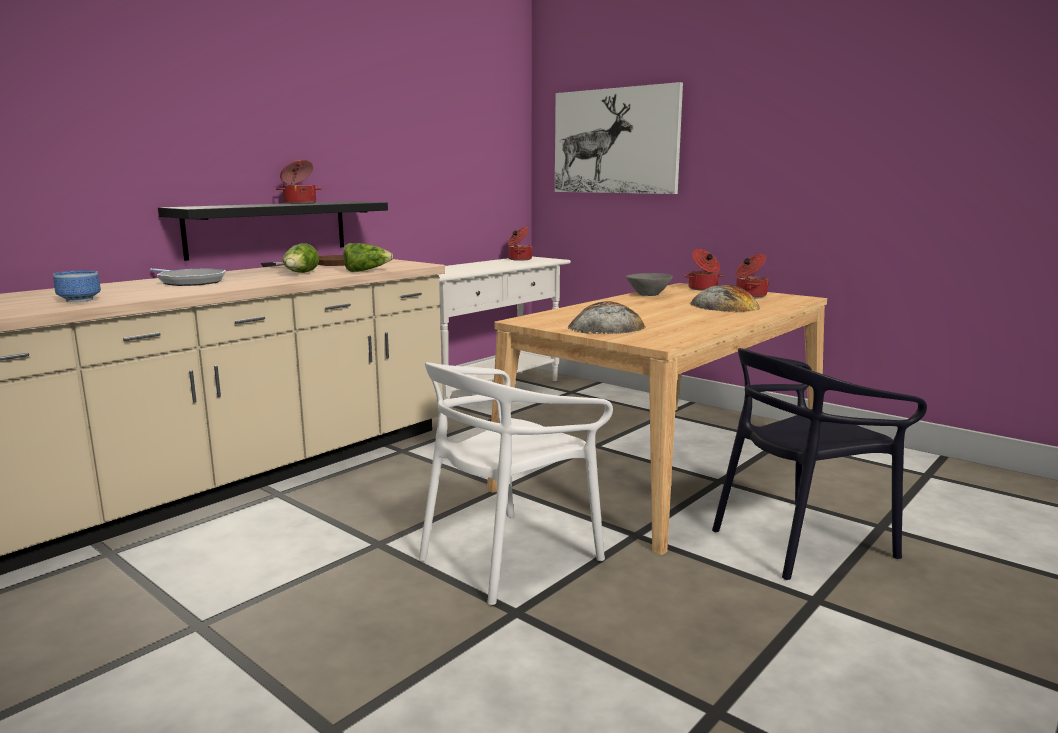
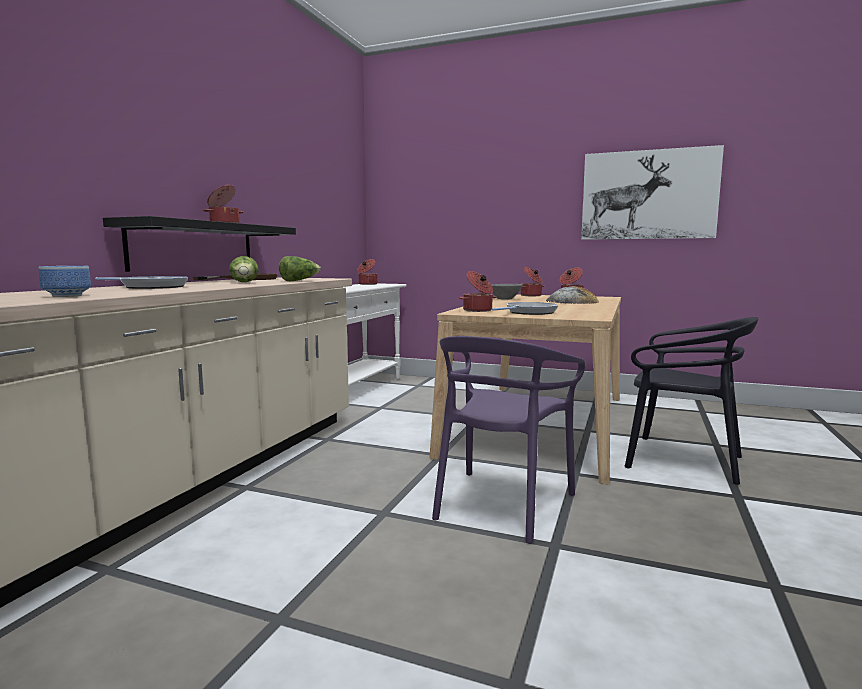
camera: 20 degrees left, 5 degrees down
white chair [419,362,613,605] -> purple chair [432,336,585,544]
picture [555,82,683,194] -> picture moved to [581,145,724,240]
bread [568,301,645,334] -> frying pan [491,302,558,315]
black chair [712,348,927,580] -> black chair turned 105 degrees counterclockwise [625,317,758,485]
none -> cooking pot [459,271,496,312]

